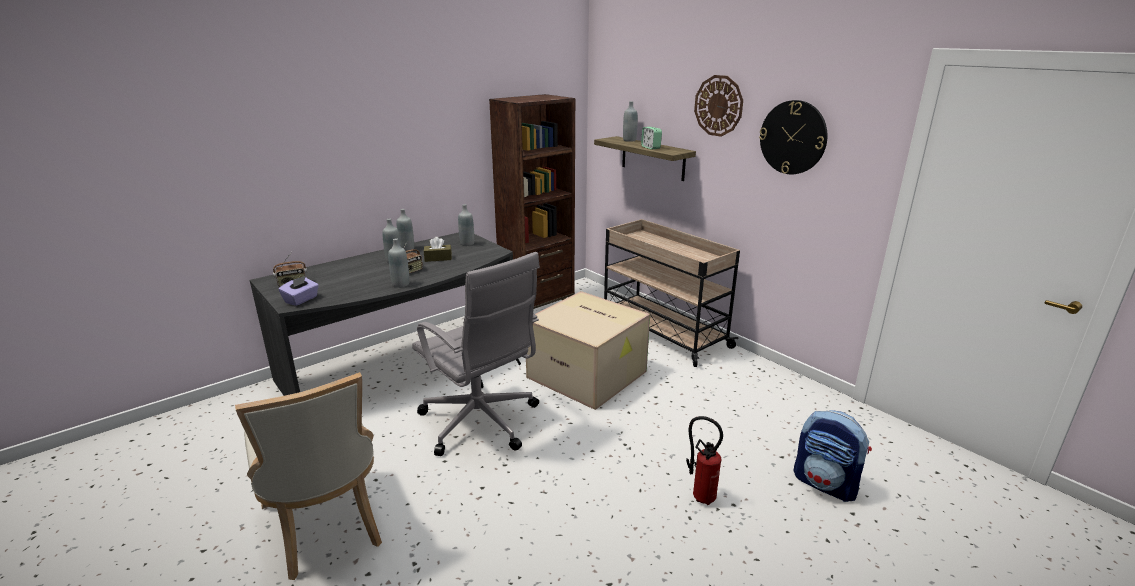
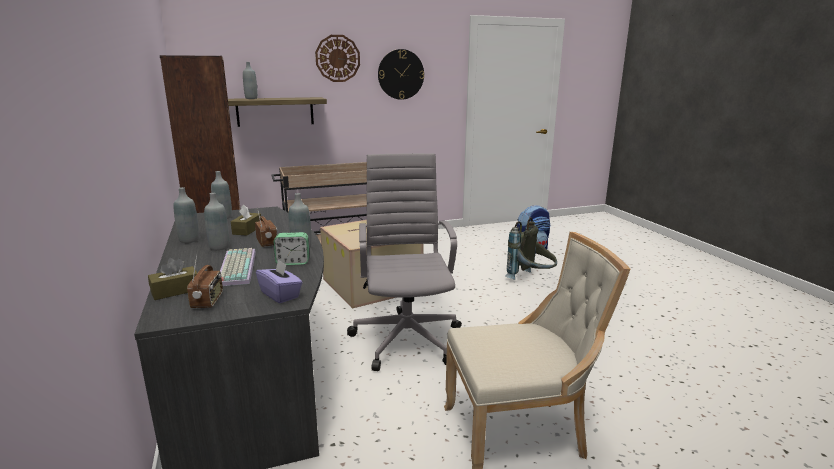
camera: 70 degrees left, 5 degrees down
grey office chair [412,252,540,456] -> grey office chair turned 75 degrees counterclockwise [347,153,462,371]
alarm clock [641,127,662,149] -> alarm clock moved to [274,232,310,265]
fire extinguisher [686,416,723,505] -> grey backpack [505,217,557,280]
none -> brown tissue box [148,258,197,300]
none -> keyboard [220,248,256,286]

